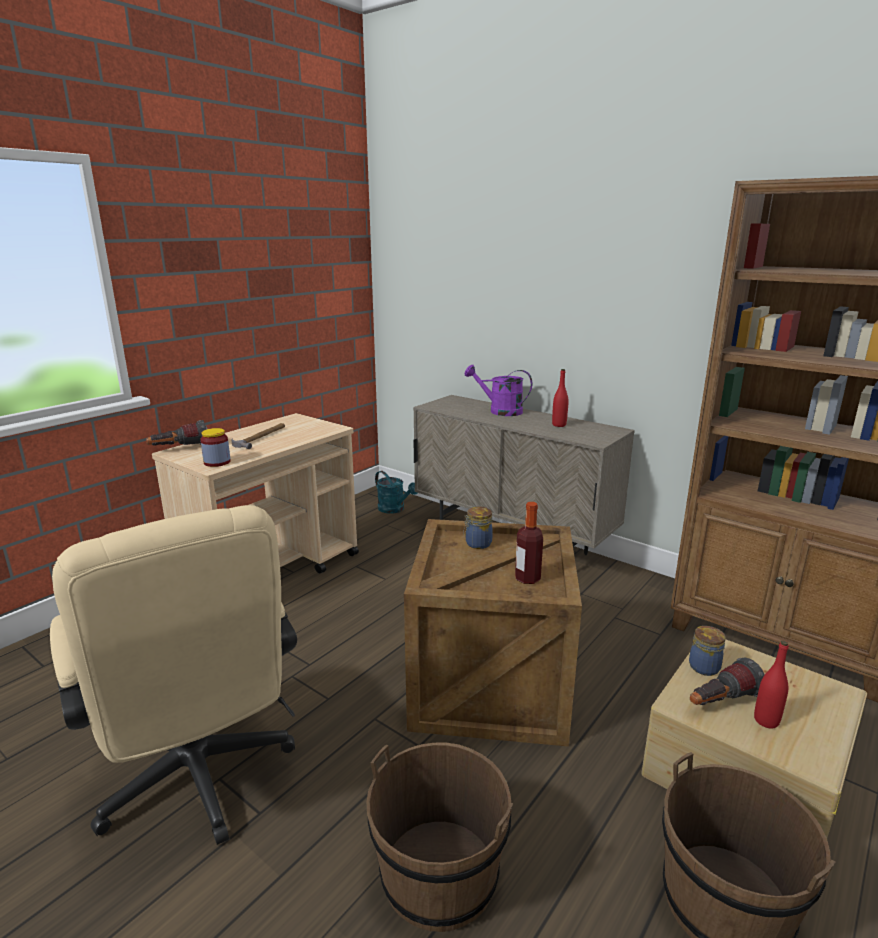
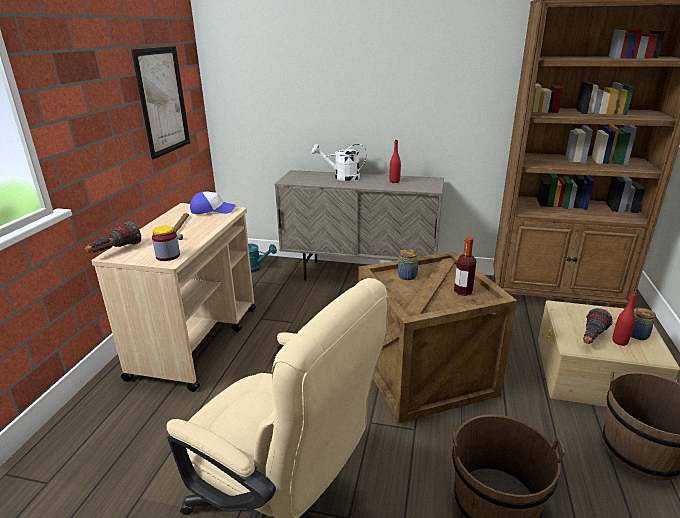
camera: 25 degrees left, 5 degrees up
purple watering can [464,365,532,416] -> white watering can [312,144,366,181]
jar [689,626,726,676] -> jar moved to [631,308,656,340]
none -> picture [132,46,190,159]
none -> cap [190,191,235,214]

